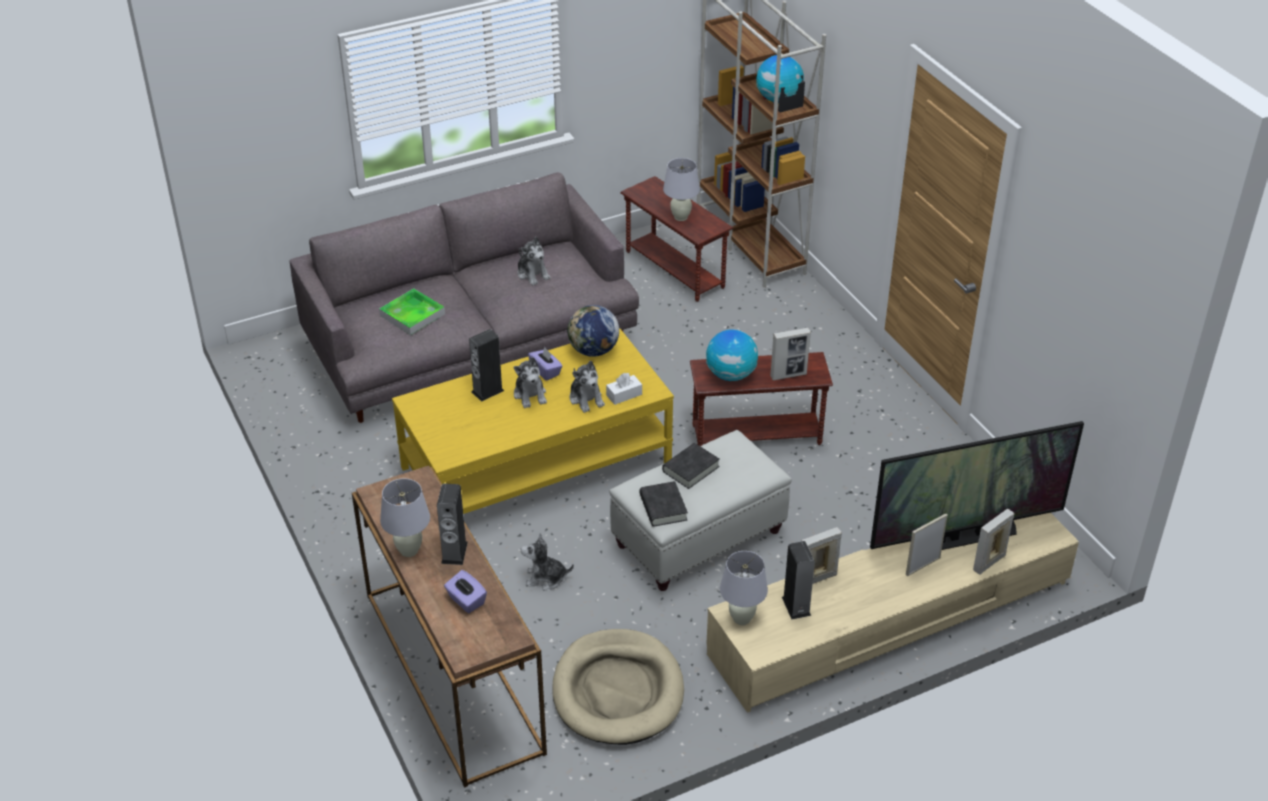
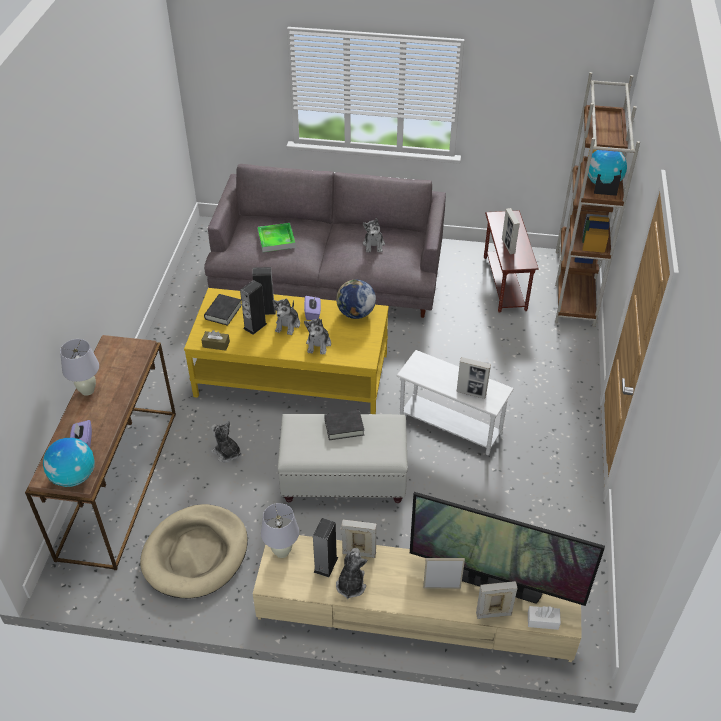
camera: 35 degrees right, 5 degrees up
speaker [437,484,468,565] -> speaker moved to [240,280,267,335]
white tissue box [606,373,642,405] -> white tissue box moved to [528,606,561,630]
black book [640,481,688,527] -> black book moved to [204,294,242,326]
white table lamp [663,158,700,221] -> picture frame [502,208,520,254]
brown side table [690,352,833,446] -> white side table [397,350,514,455]
globe [706,329,758,381] -> globe moved to [43,438,95,487]
none -> brown tissue box [202,330,230,351]
none -> plush toy [336,548,367,599]

